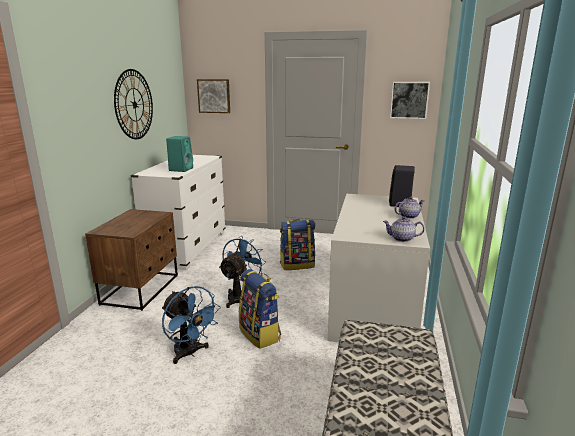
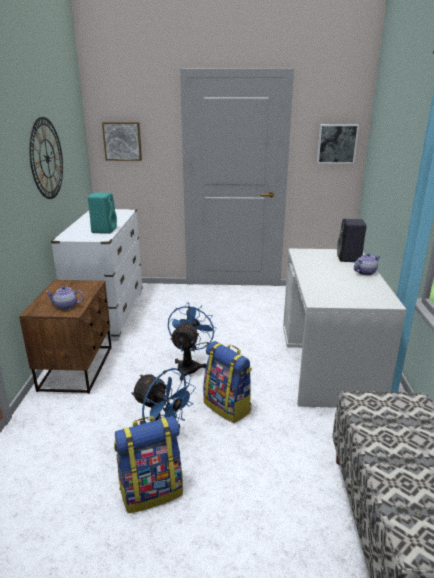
camera: 10 degrees left, 5 degrees up
backpack [280,219,315,270] -> backpack moved to [114,416,183,513]
teapot [383,216,424,242] -> teapot moved to [46,286,84,310]

